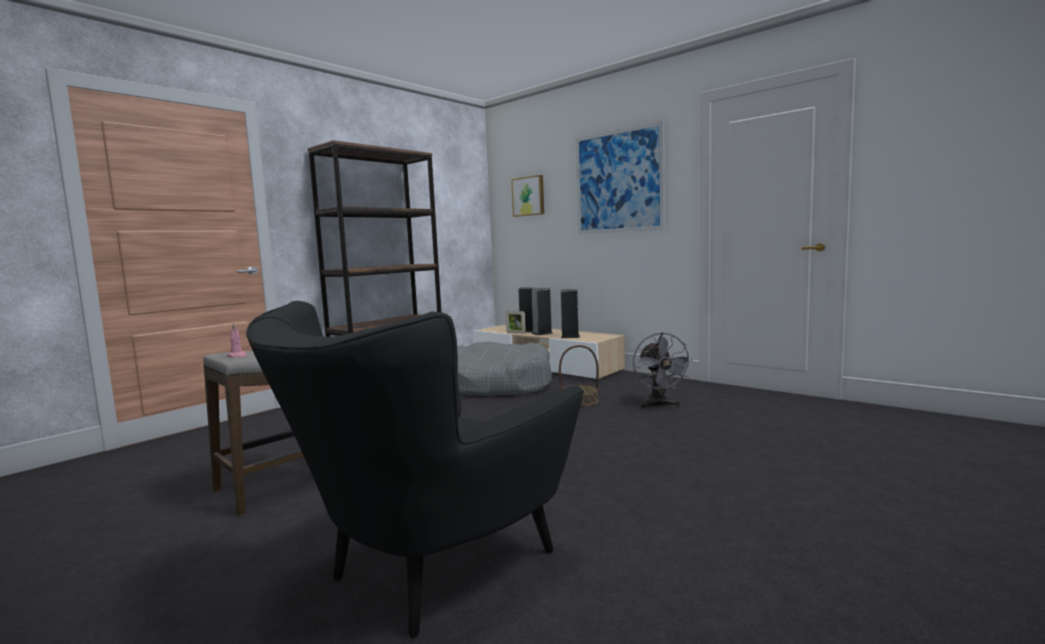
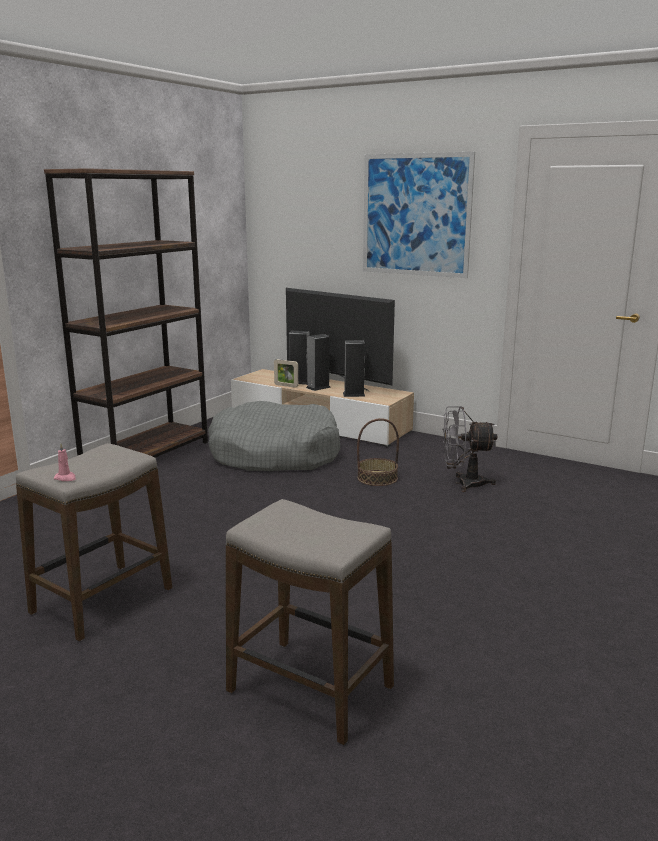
camera: 10 degrees left, 10 degrees up
black armchair [246,301,584,638] -> stool [226,499,394,745]
picture [511,175,544,217] -> none
grey fan [633,332,693,409] -> grey fan turned 105 degrees clockwise [442,406,497,492]
none -> television [286,288,395,392]

